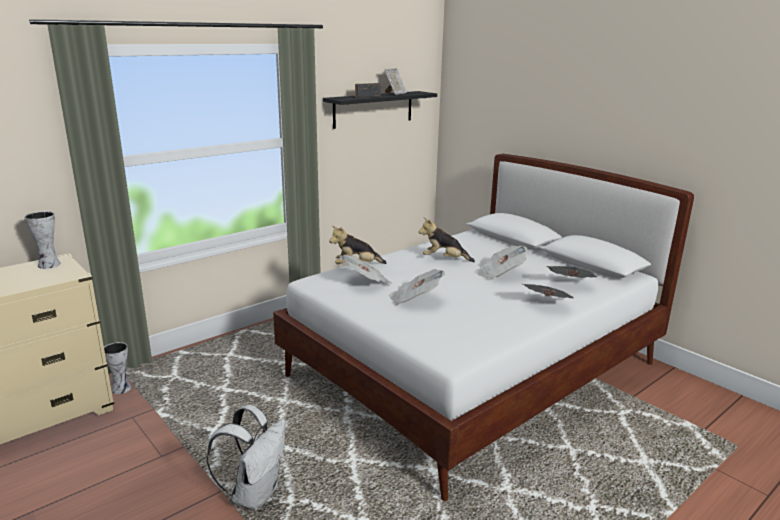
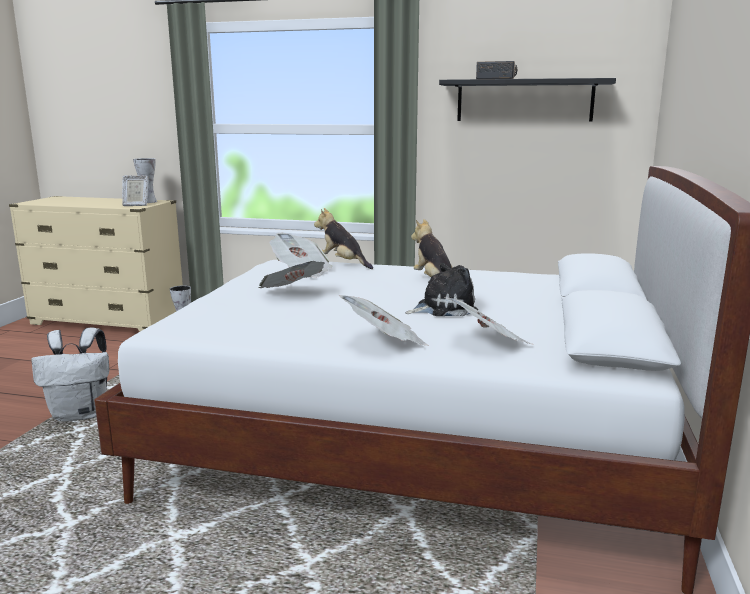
camera: 55 degrees right, 5 degrees down
picture frame [384,68,407,95] -> picture frame moved to [122,175,149,206]
newspaper [475,246,528,280] -> plush toy [405,263,478,316]

